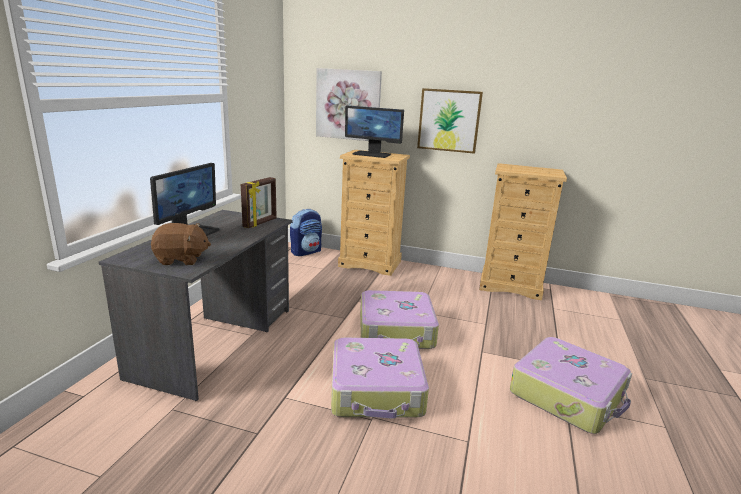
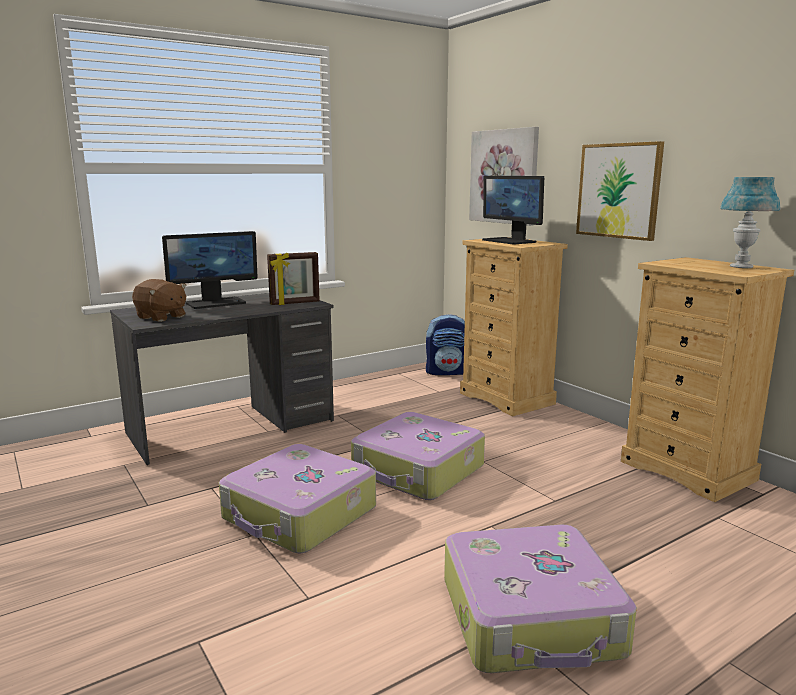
camera: 40 degrees right, 5 degrees down
none -> blue table lamp [720,177,780,268]

